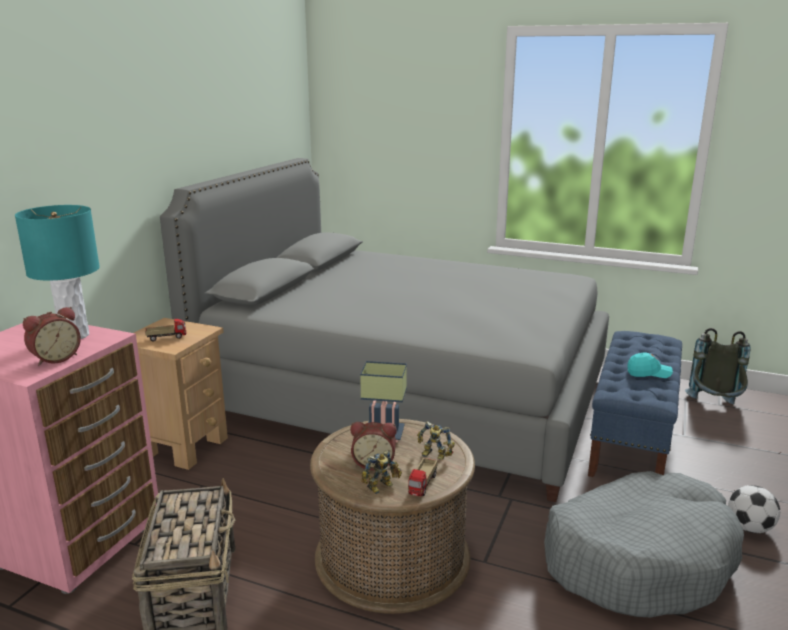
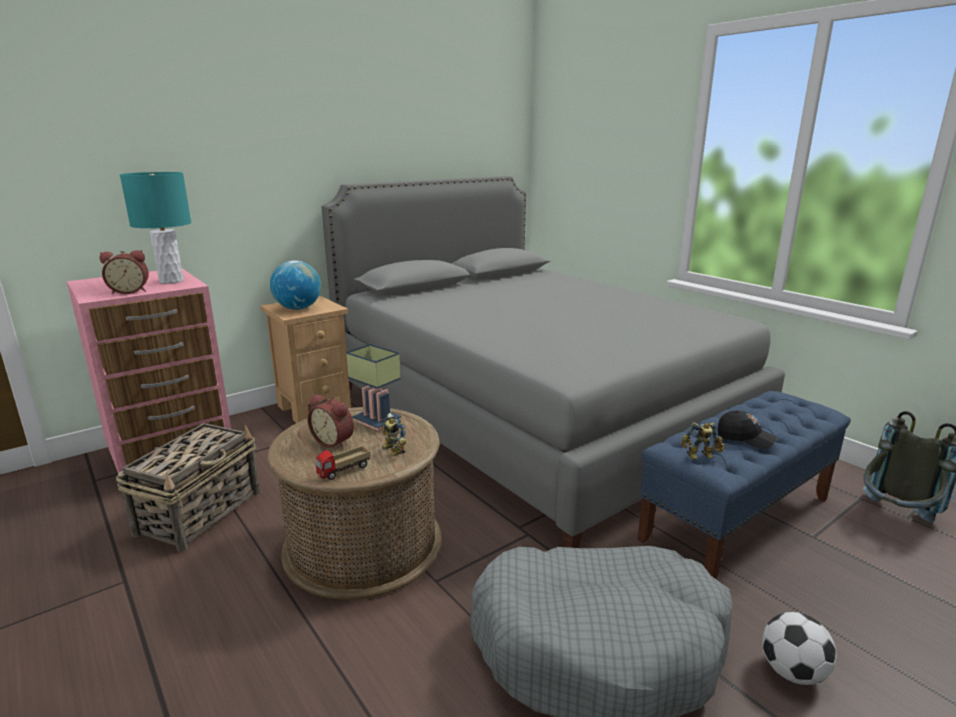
camera: 30 degrees right, 0 degrees up
toy truck [145,319,187,342] -> globe [270,260,321,310]
toy robot [361,450,402,494] -> toy robot moved to [681,422,725,460]
turquoise cap [627,353,673,378] -> black cap [718,410,777,449]

